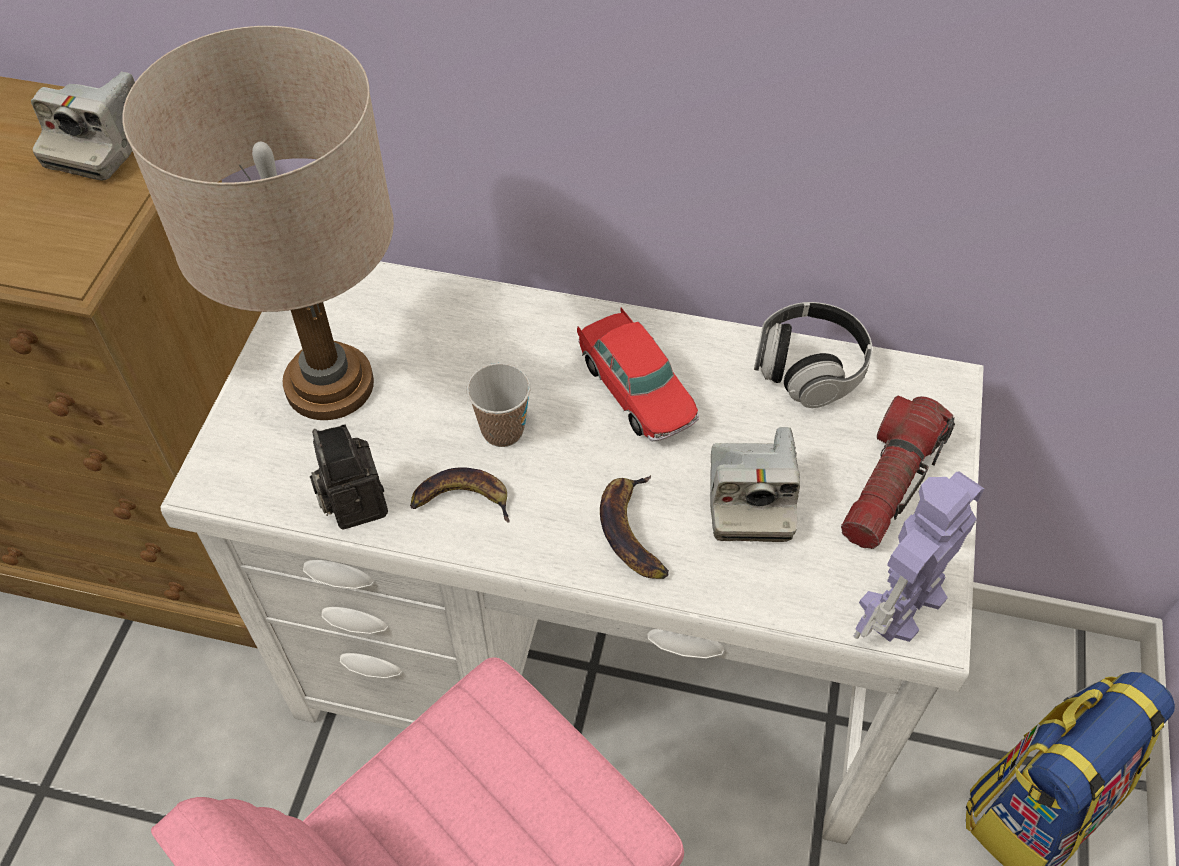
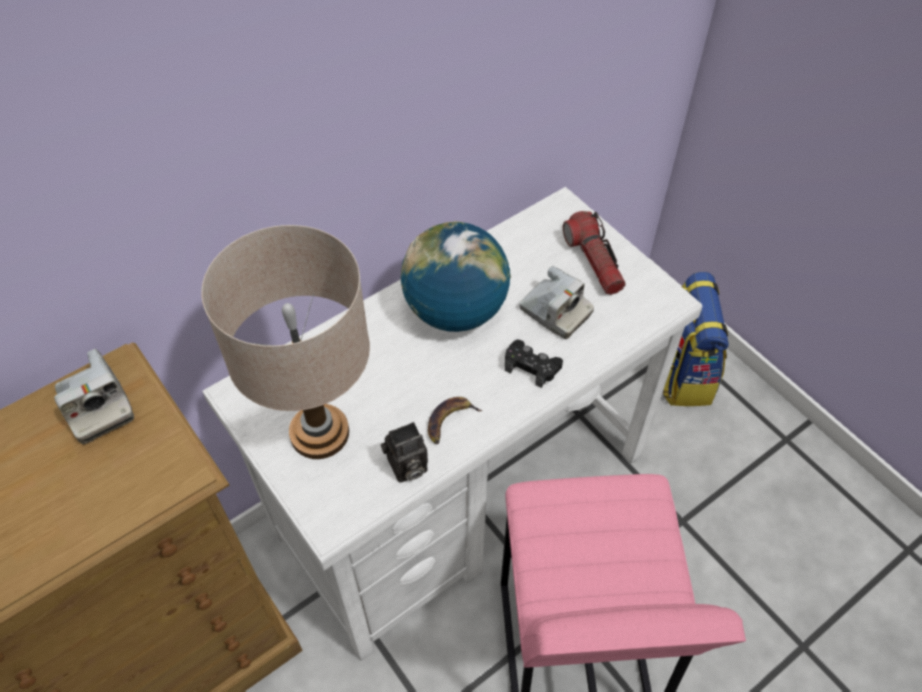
camera: 50 degrees left, 0 degrees up
camera [310,424,388,529] -> camera turned 45 degrees counterclockwise [380,422,428,483]
cup [467,363,531,447] -> none
toy car [577,308,699,442] -> globe [401,221,511,332]
banana [600,475,669,579] -> black game controller [505,339,563,388]
headphones [754,302,872,408] -> none
toy robot [854,471,984,642] -> none

